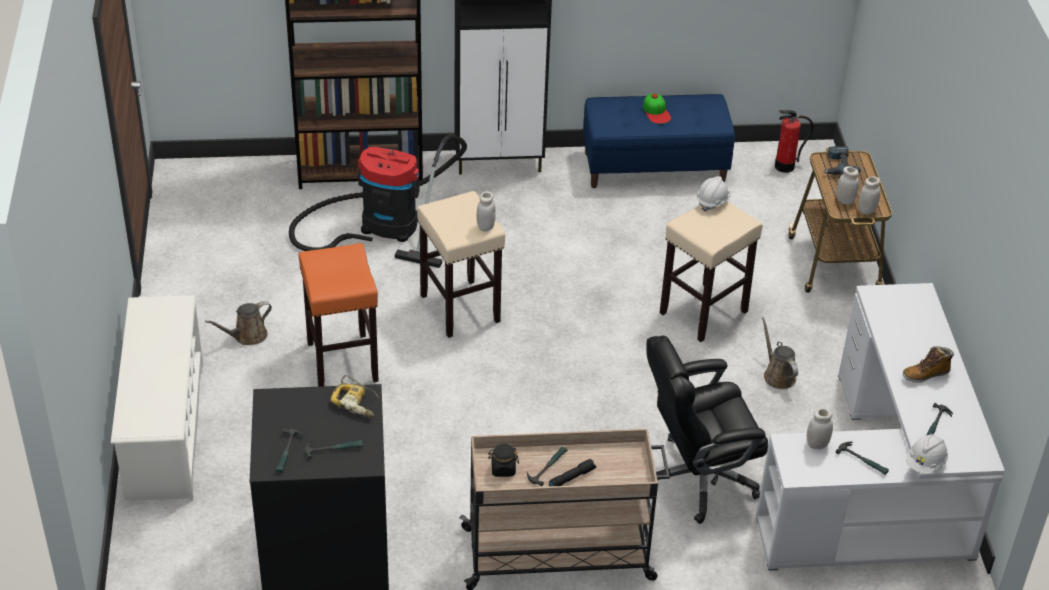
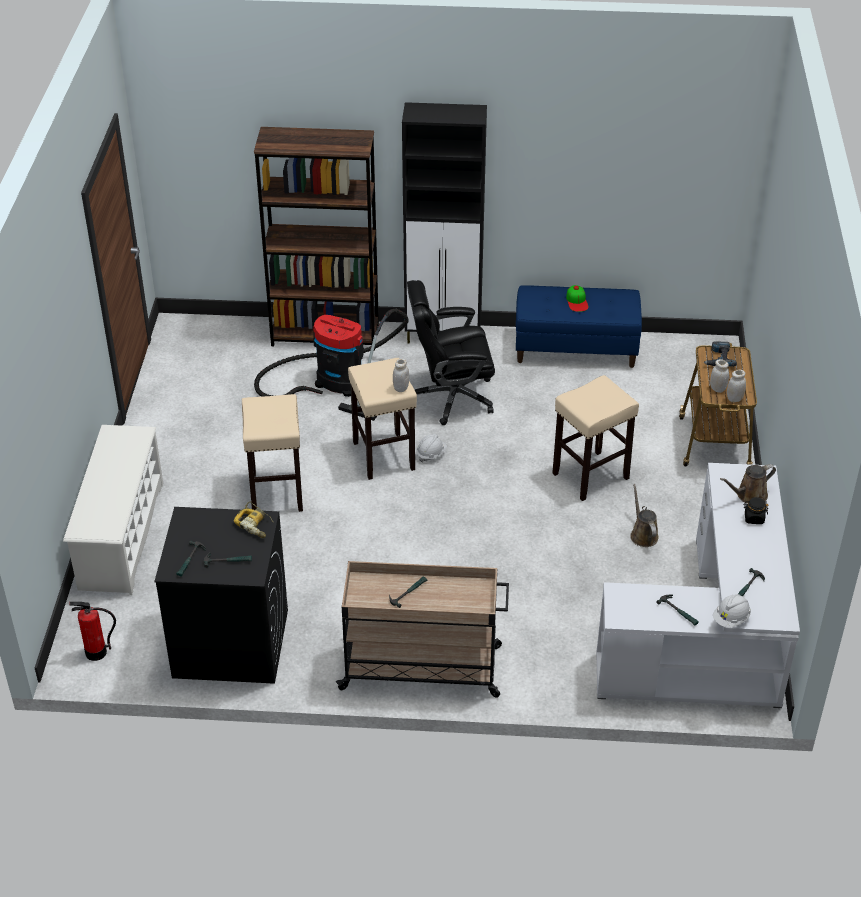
camera: 10 degrees right, 0 degrees up
brown watering can [205,301,272,345] -> brown watering can moved to [720,464,776,504]
orange stool [298,243,379,387] -> beige stool [242,394,303,512]
black jar [488,443,519,477] -> black jar moved to [744,497,768,524]
black flashlight [549,459,596,486] -> none
black office chair [646,335,768,524] -> black office chair moved to [407,280,495,425]
white hard hat [697,176,732,212] -> white hard hat moved to [416,434,447,462]
fire extinguisher [775,110,814,173] -> fire extinguisher moved to [69,602,116,661]
white jar [807,408,833,449] -> none
boot [903,346,954,383] -> none

